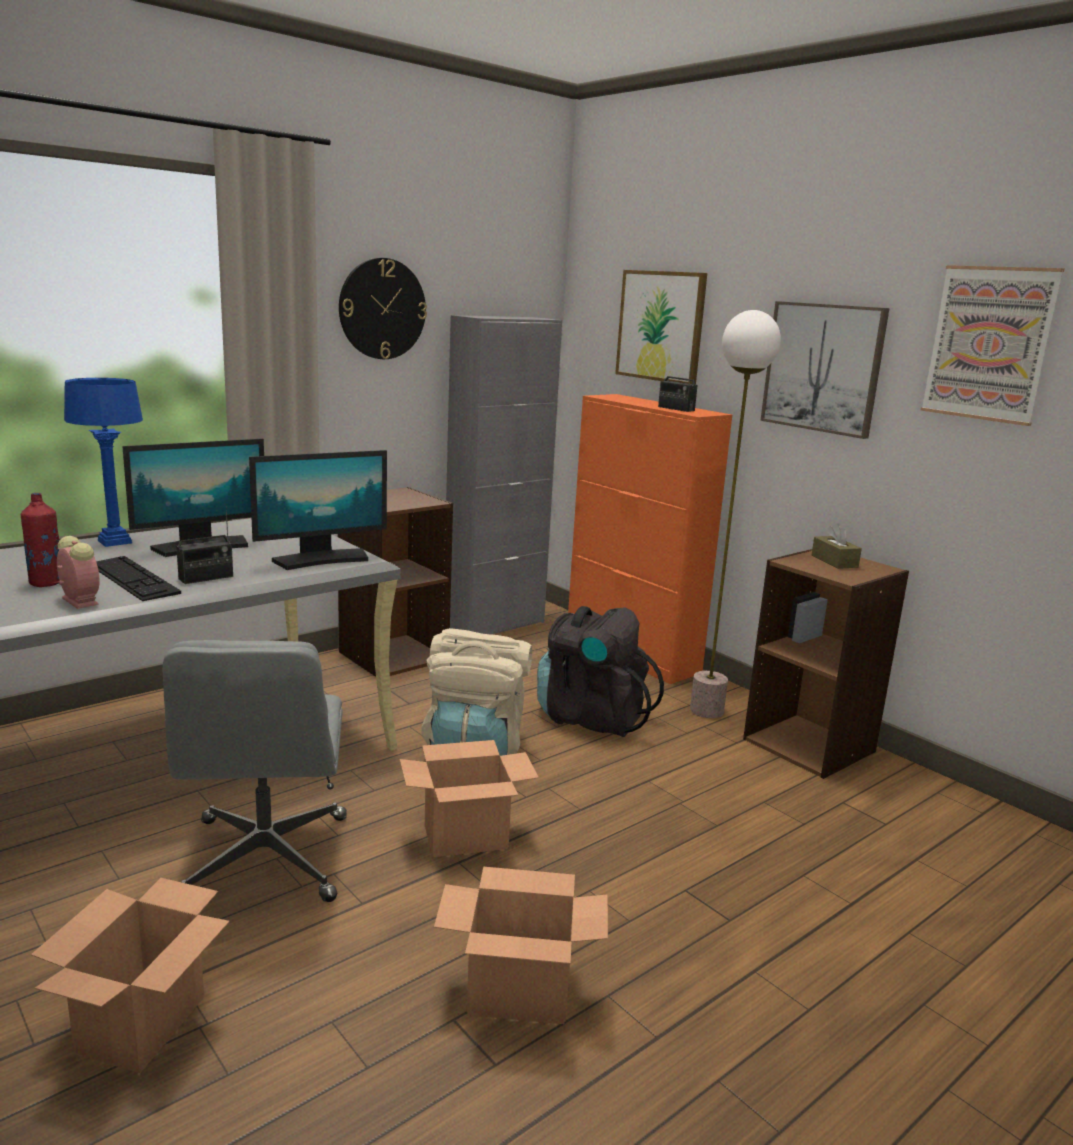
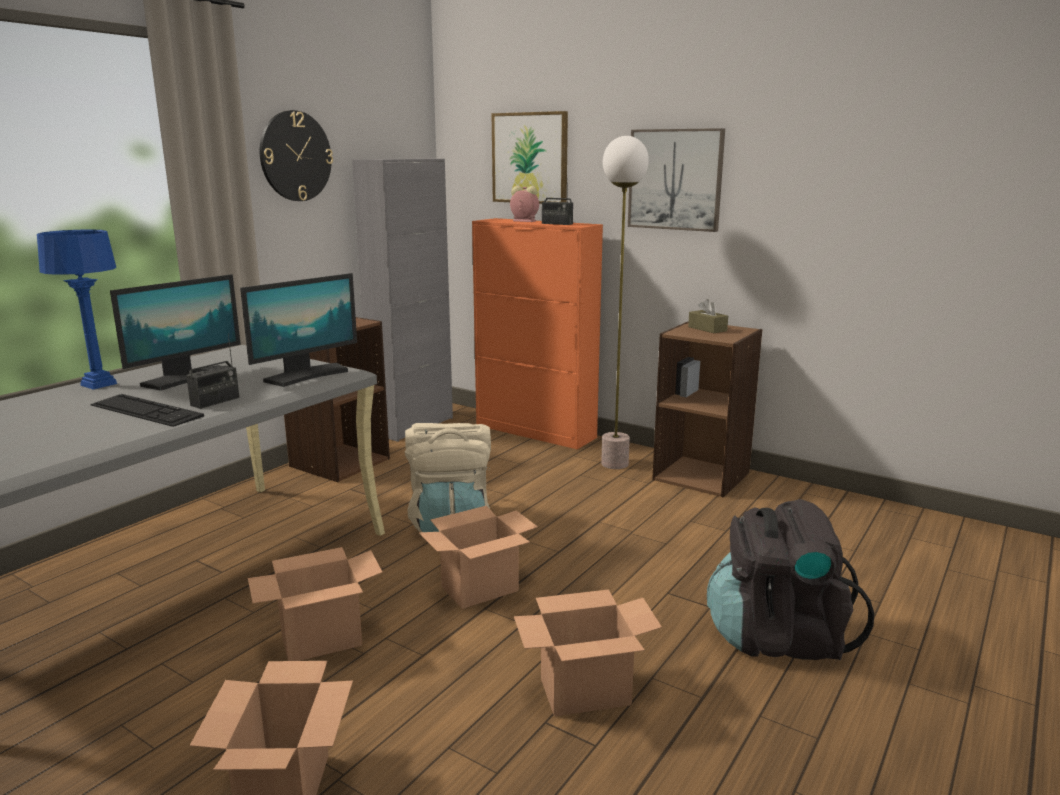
camera: 15 degrees left, 0 degrees up
red bottle [21,493,60,587] -> none
alarm clock [57,536,100,609] -> alarm clock moved to [510,186,539,222]
grey office chair [163,640,347,902] -> cardboard box [248,547,383,661]
black backpack [537,606,664,737] -> black backpack moved to [707,499,874,661]
picture [920,265,1065,426] -> none

